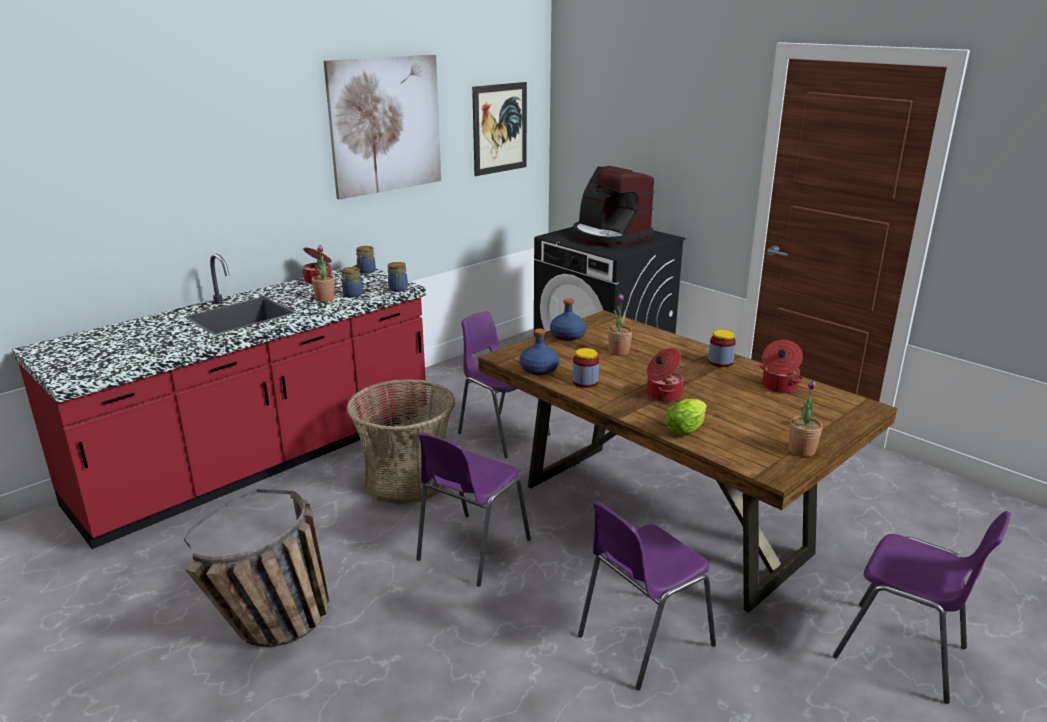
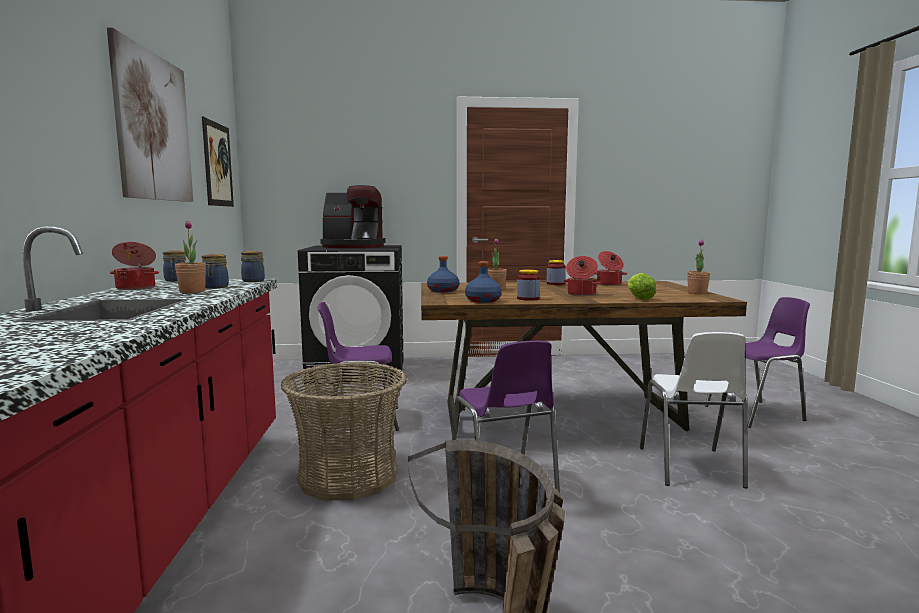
camera: 50 degrees left, 15 degrees down
purple chair [578,501,716,690] -> white chair [640,332,748,488]

